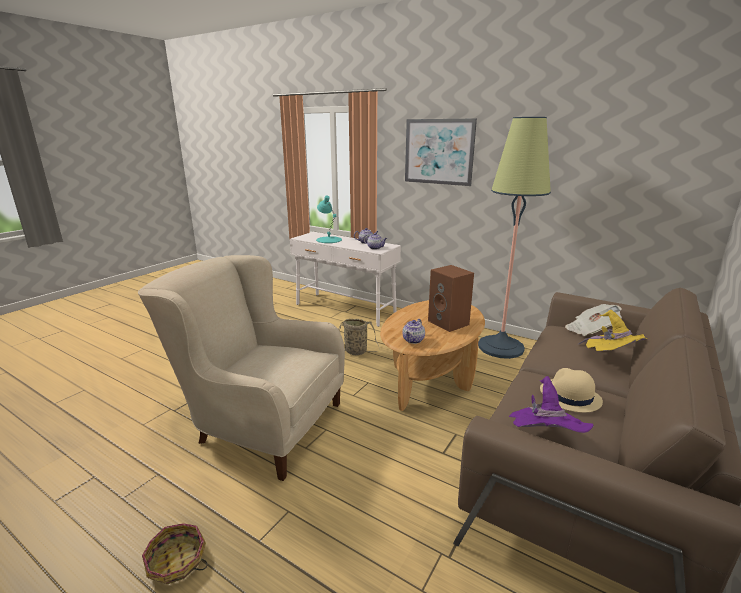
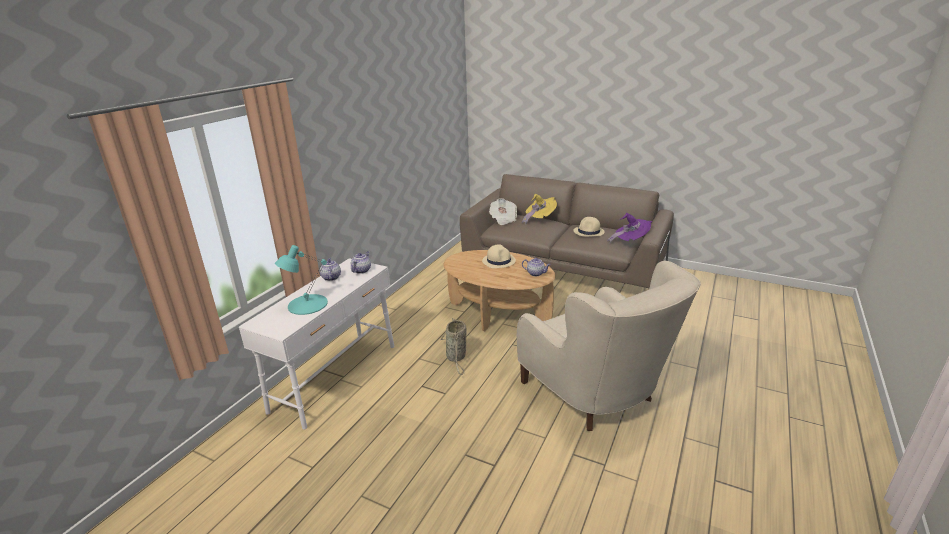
camera: 95 degrees left, 5 degrees up
beige armchair [138,255,345,481] -> beige armchair turned 45 degrees counterclockwise [517,261,701,431]
basket [142,523,208,584] -> none
picture [405,119,477,186] -> none
brown speaker [428,265,474,332] -> beige hat [482,244,516,268]
floor lamp [478,117,551,359] -> none

